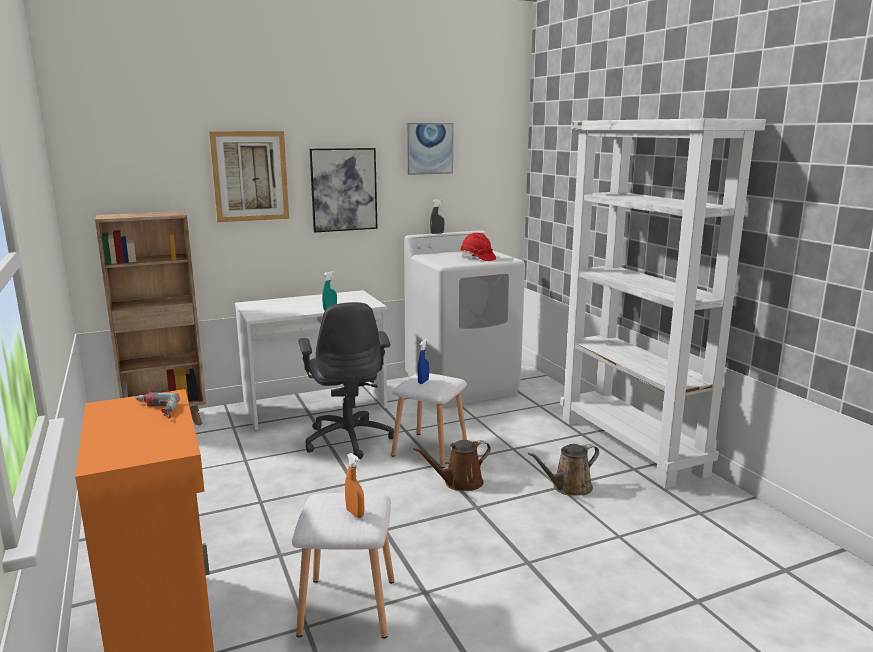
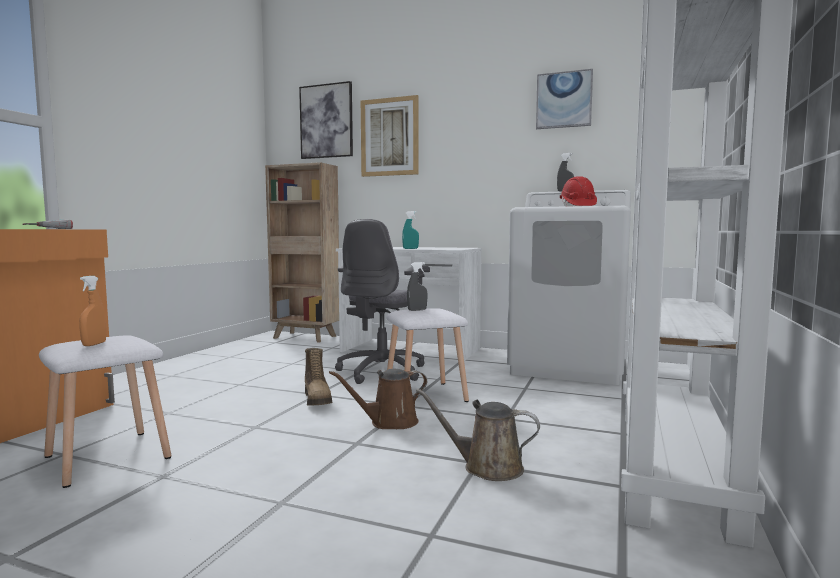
camera: 45 degrees right, 10 degrees down
picture [310,148,377,232] -> picture moved to [299,81,353,159]
brown watering can [414,440,491,491] -> brown watering can turned 45 degrees counterclockwise [329,369,427,429]
blue spray bottle [418,339,429,384] -> grey spray bottle [407,262,427,311]
none -> boot [305,348,332,405]

